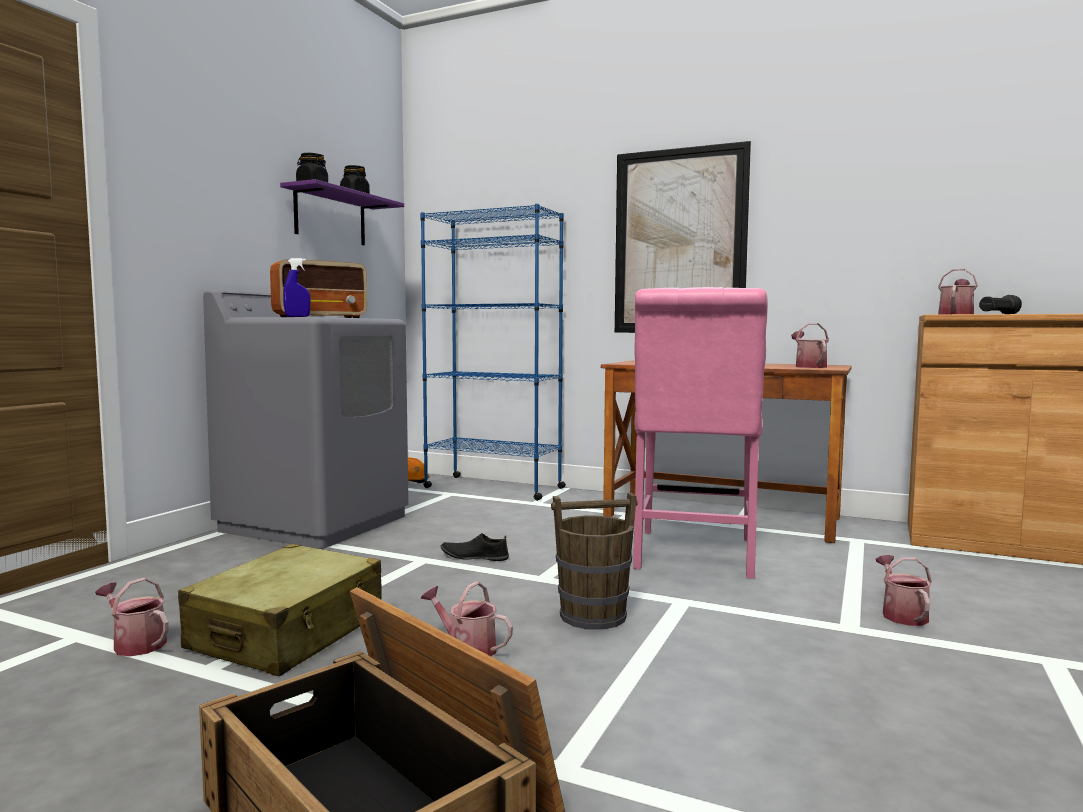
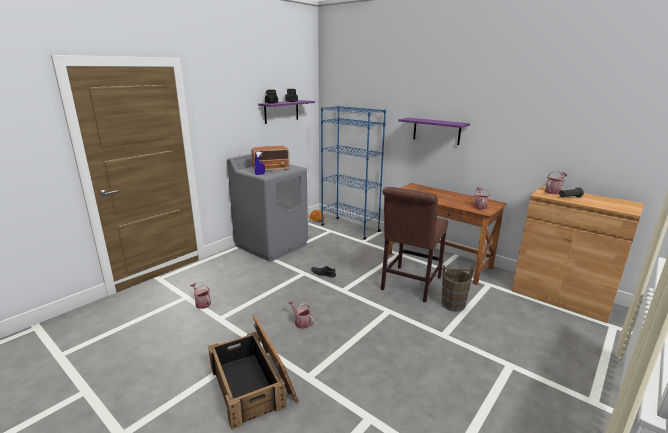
camera: 15 degrees right, 15 degrees up
beige suitcase [178,544,382,676] -> none
brown bucket [551,493,638,630] -> brown bucket moved to [441,265,474,312]
picture [615,141,751,333] -> purple shelf [398,118,470,145]
pink chair [633,287,768,579] -> brown chair [381,187,448,302]
watering can [876,555,932,626] -> none

